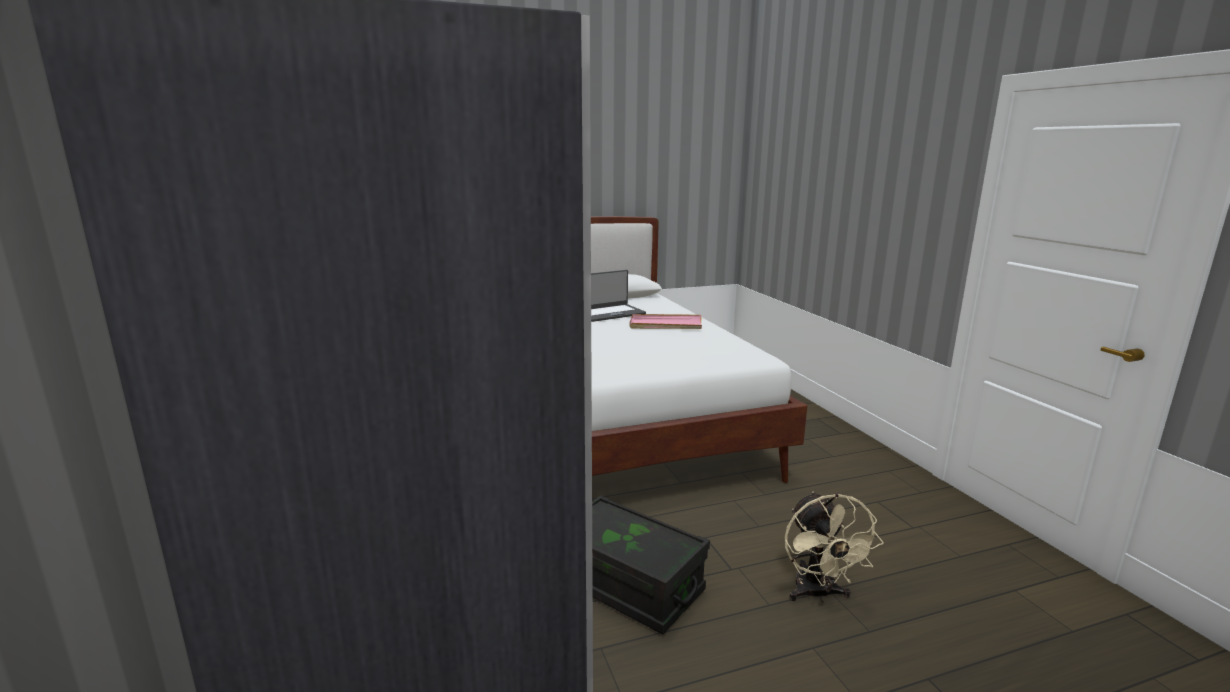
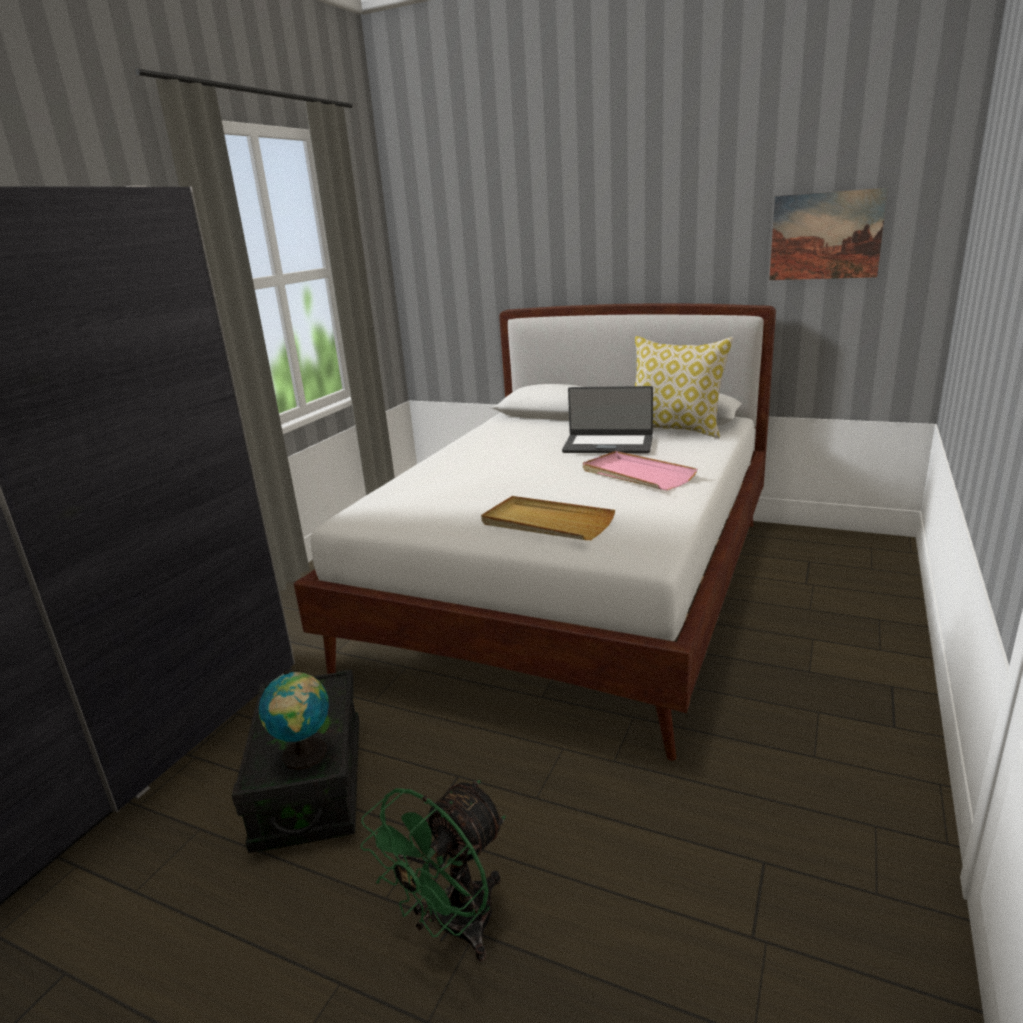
camera: 45 degrees right, 5 degrees up
beige fan [784,491,884,602] -> green fan [360,780,506,961]
none -> globe [259,670,329,770]
none -> beige tray [481,496,615,540]
none -> pillow [635,336,733,438]
none -> picture [769,188,888,280]

